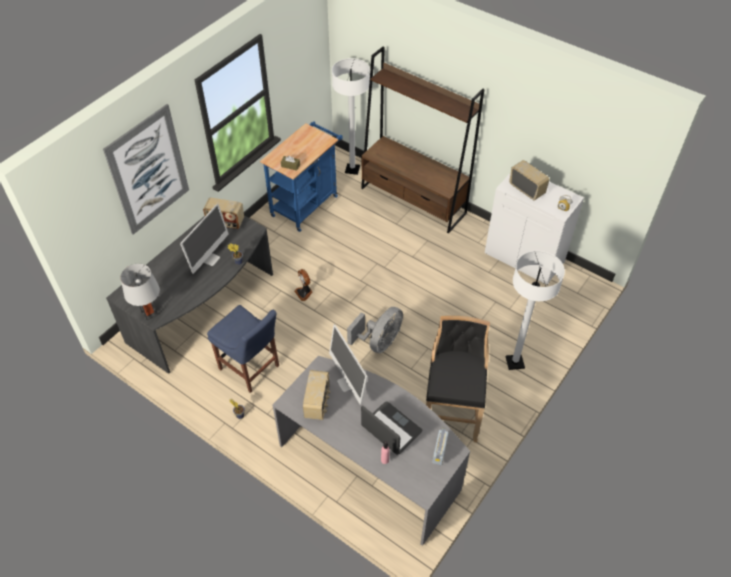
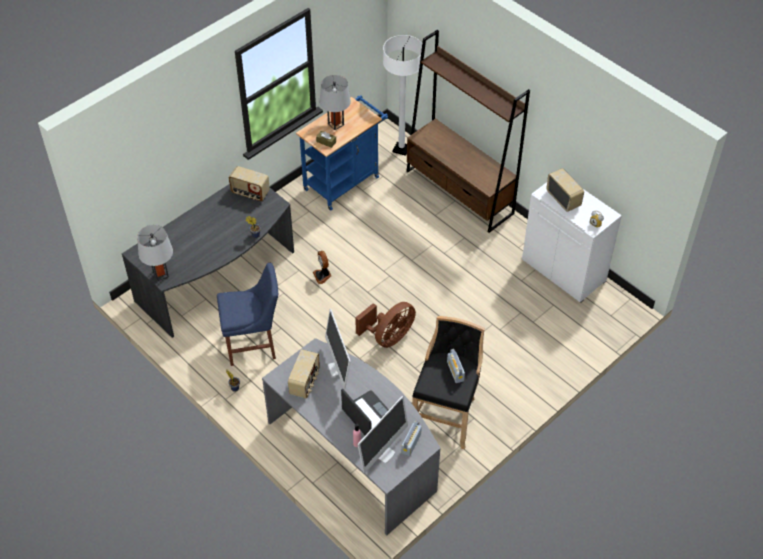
camera: 10 degrees right, 0 degrees up
picture [103,104,189,235] -> none
monitor [180,204,229,274] -> monitor moved to [358,396,408,473]
blue chair [207,305,279,393] -> blue chair turned 60 degrees counterclockwise [217,263,278,366]
grey fan [347,307,403,353] -> brown fan [355,302,416,348]
white floor lamp [505,251,565,370] -> none
none -> grey table lamp [319,75,351,130]
none -> radio [447,349,465,383]

